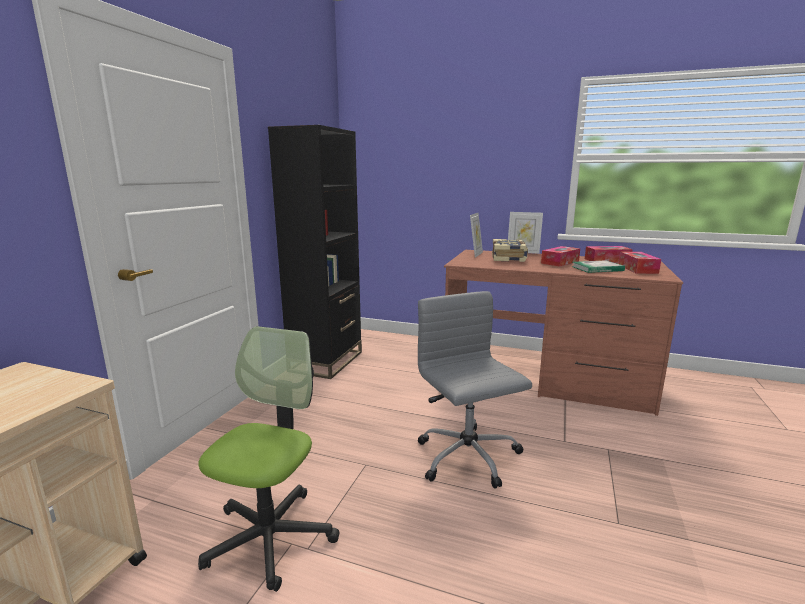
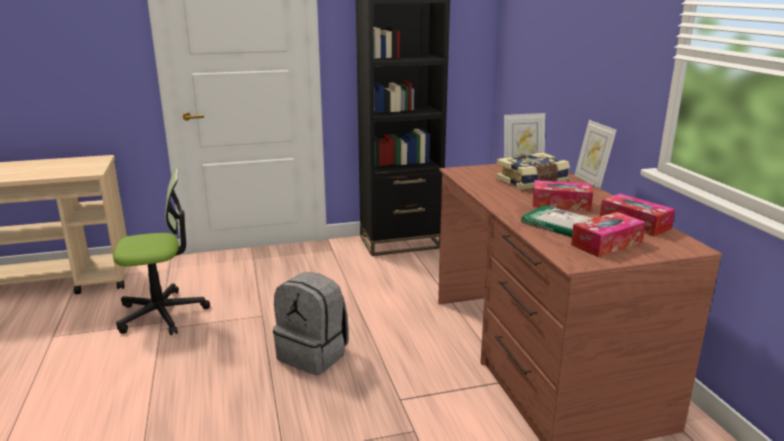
camera: 55 degrees right, 5 degrees up
grey office chair [418,291,532,489] -> grey backpack [273,272,349,375]

